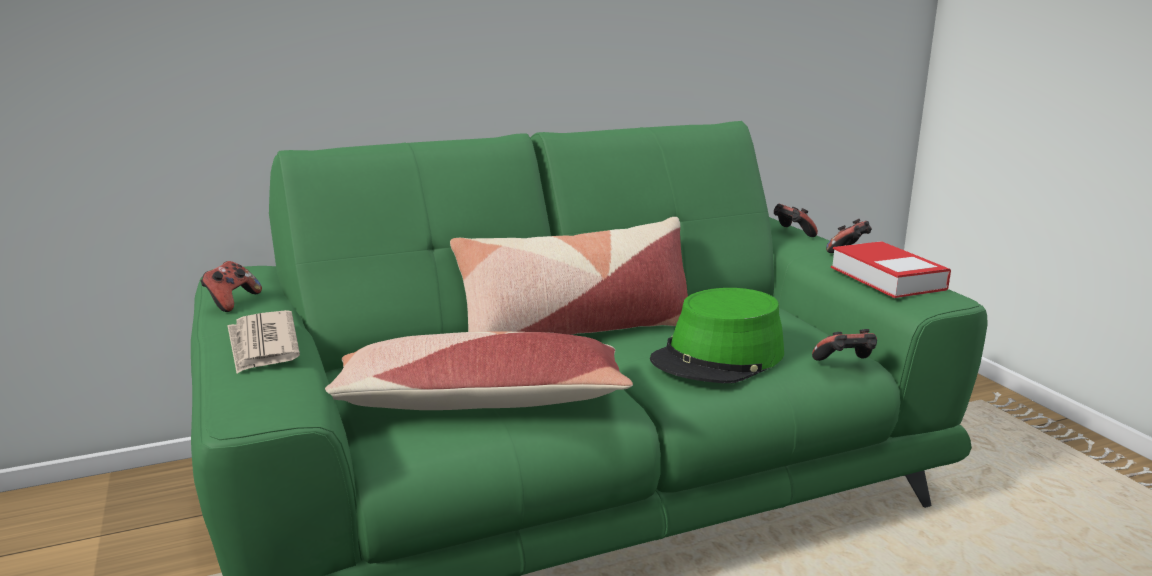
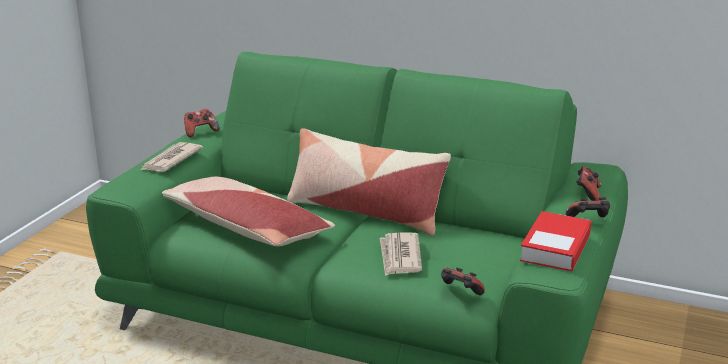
camera: 45 degrees right, 5 degrees up
green hat [650,288,784,383] -> newspaper [380,232,422,276]

